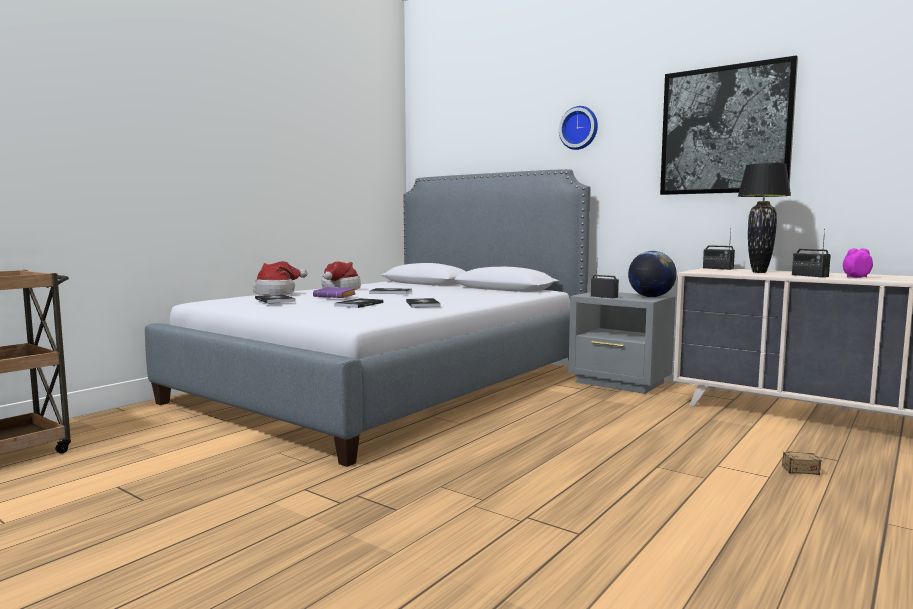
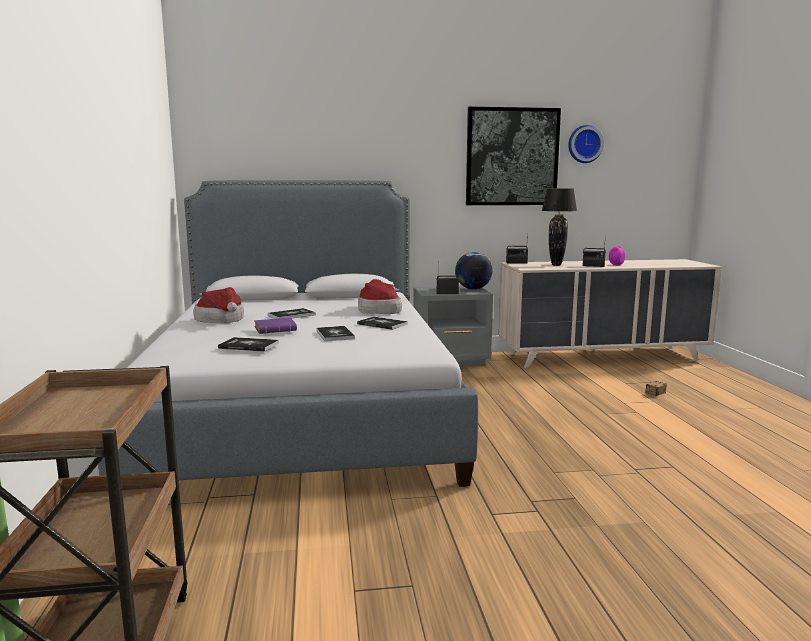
camera: 45 degrees left, 5 degrees up
hat [253,261,308,295] -> hat moved to [358,279,402,314]
wall clock [559,106,598,150] -> wall clock moved to [568,125,604,163]

